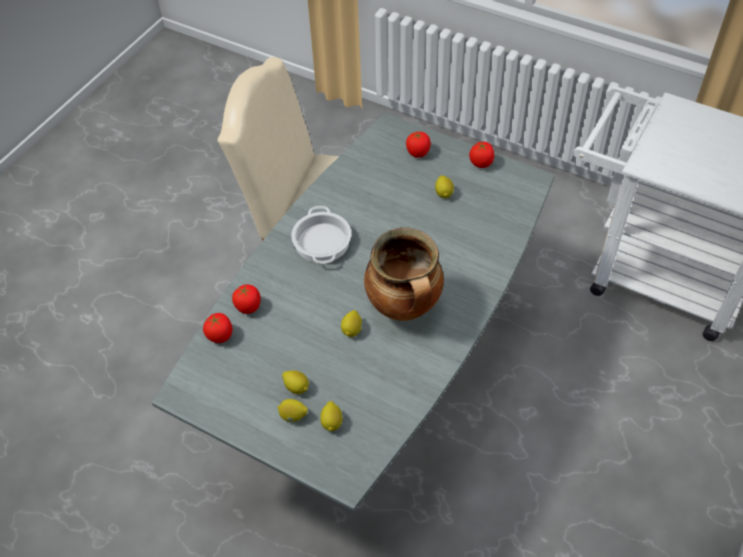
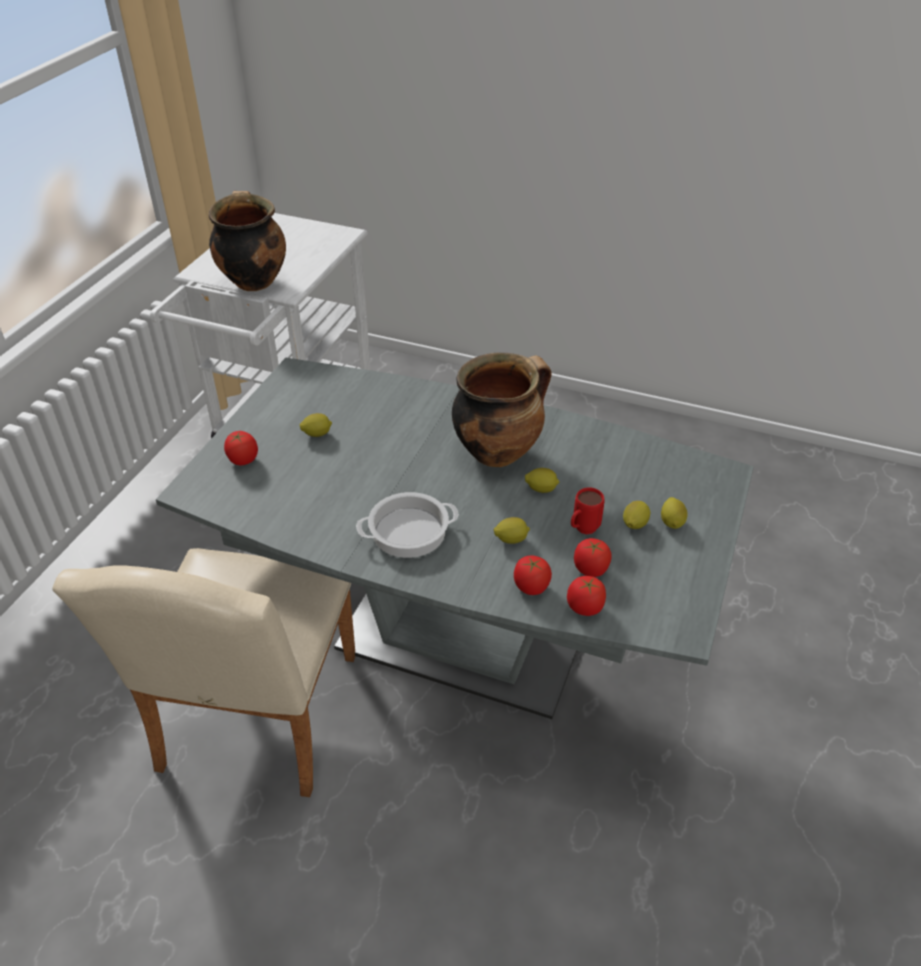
camera: 100 degrees left, 10 degrees down
lemon [320,401,343,431] -> lemon moved to [494,517,530,544]
tomato [469,141,494,168] -> tomato moved to [574,538,612,577]
none -> cooking pot [209,191,286,291]
none -> red mug [571,487,605,534]

